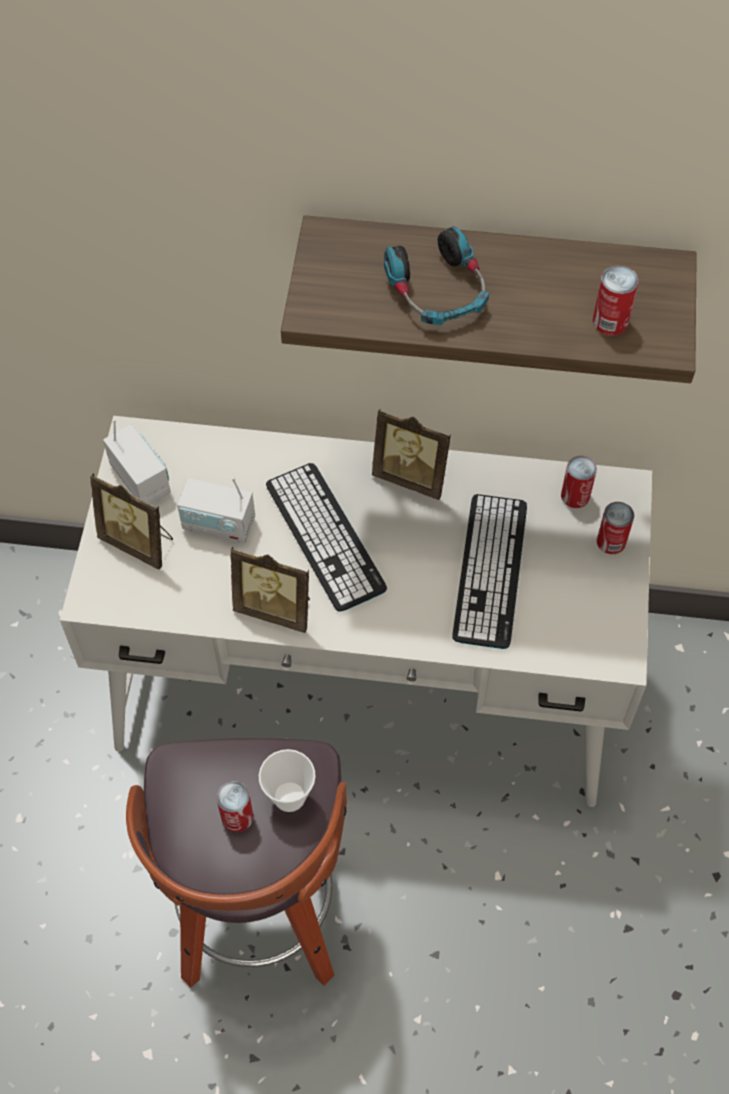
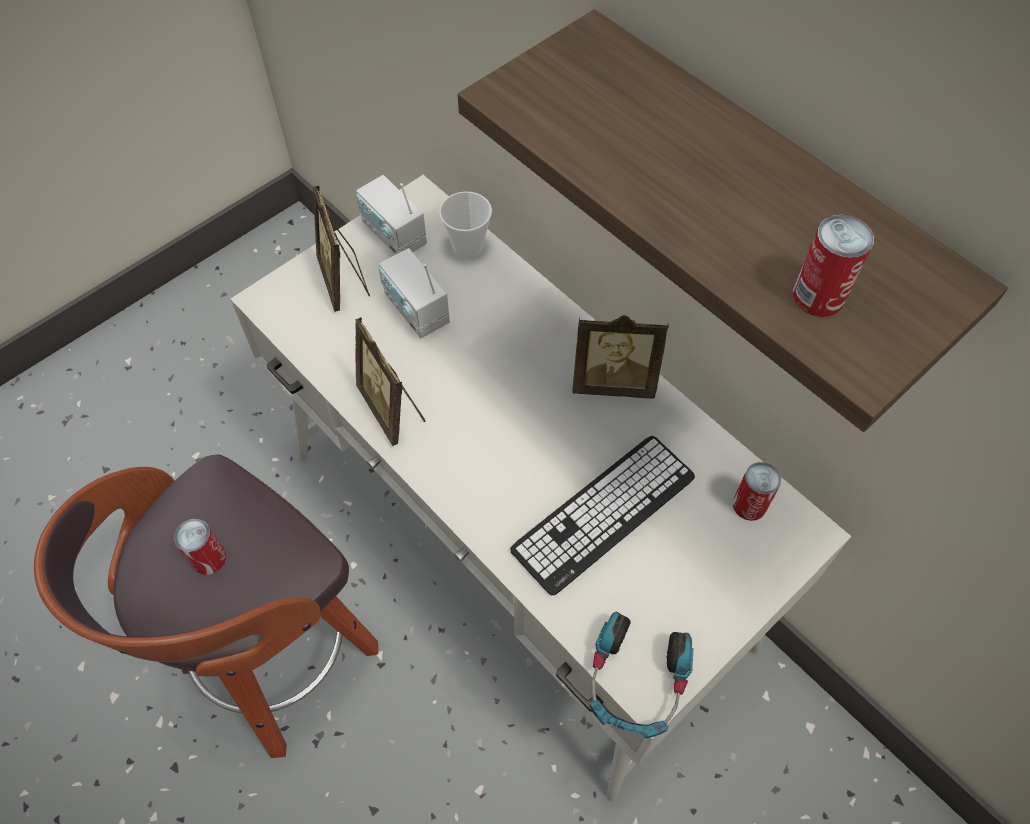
camera: 40 degrees right, 0 degrees up
radio [103,419,171,505] -> radio turned 135 degrees clockwise [356,175,427,255]
cup [259,749,316,812] -> cup moved to [439,191,492,258]
keyboard [266,463,387,612] -> none
picture frame [372,409,451,500] -> picture frame turned 60 degrees counterclockwise [572,315,669,399]
headphones [384,226,489,326] -> headphones moved to [590,611,693,739]
can [597,502,634,554] -> none

